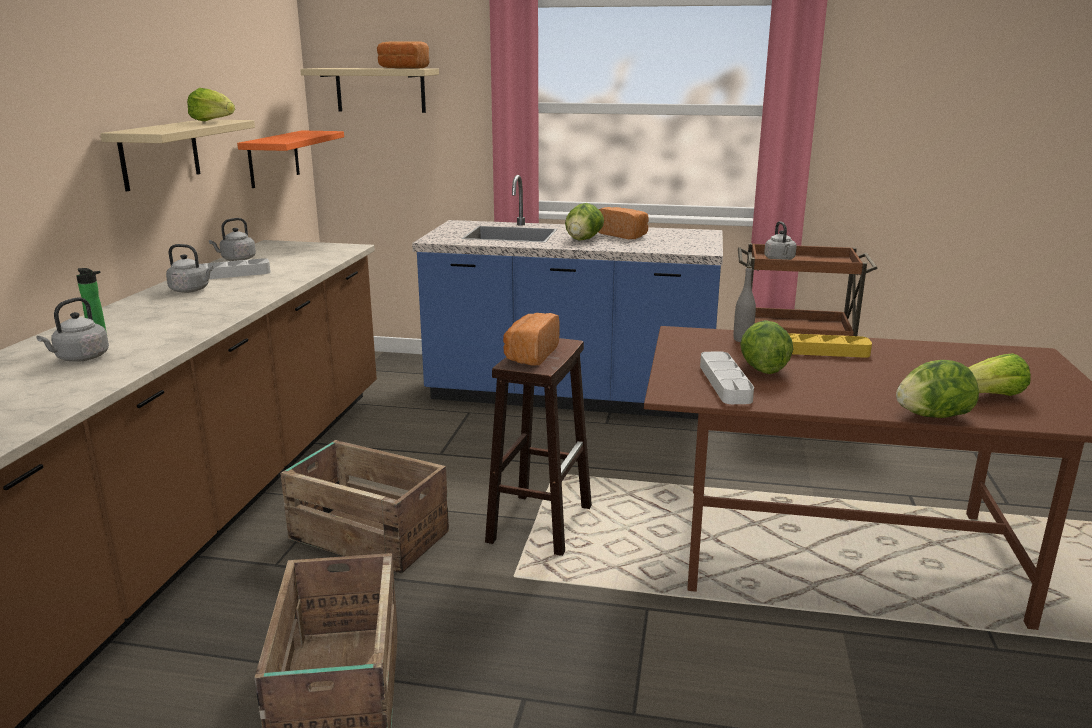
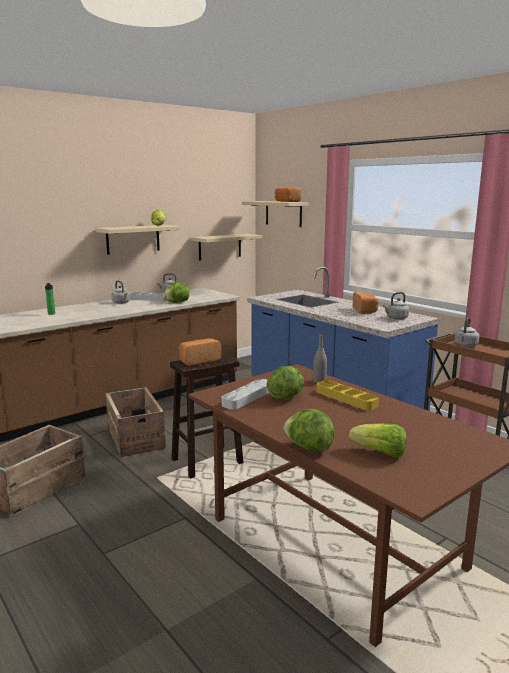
camera: 40 degrees right, 5 degrees down
grey kettle [36,297,109,361] -> grey kettle moved to [383,292,409,320]
orange shelf [237,131,344,188] -> beige shelf [191,234,262,261]
lettuce [565,203,604,241] -> lettuce moved to [163,282,190,303]

